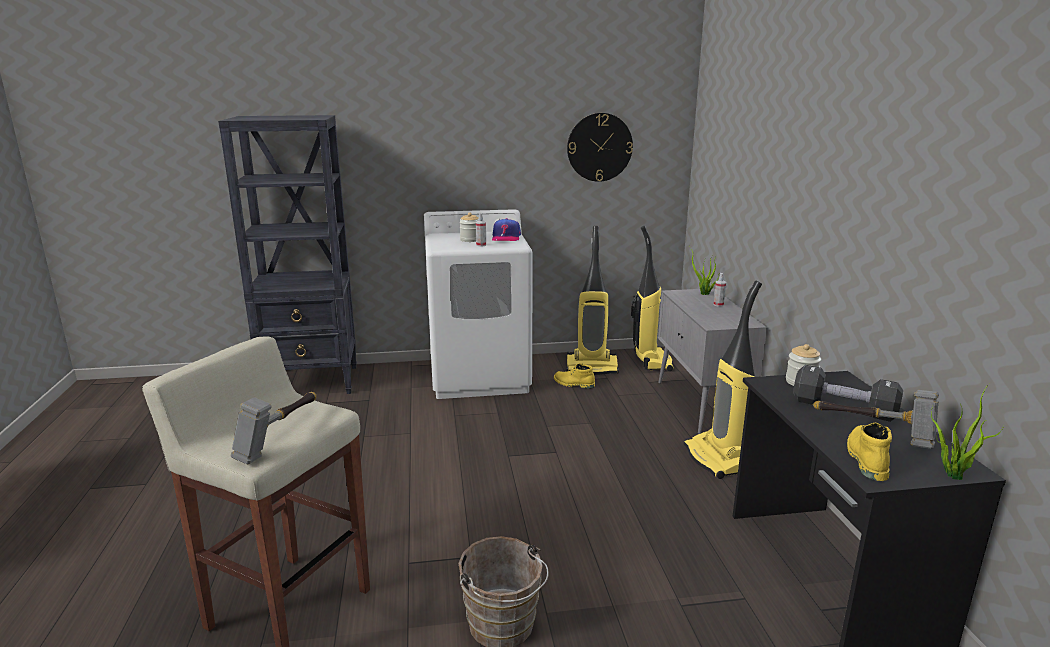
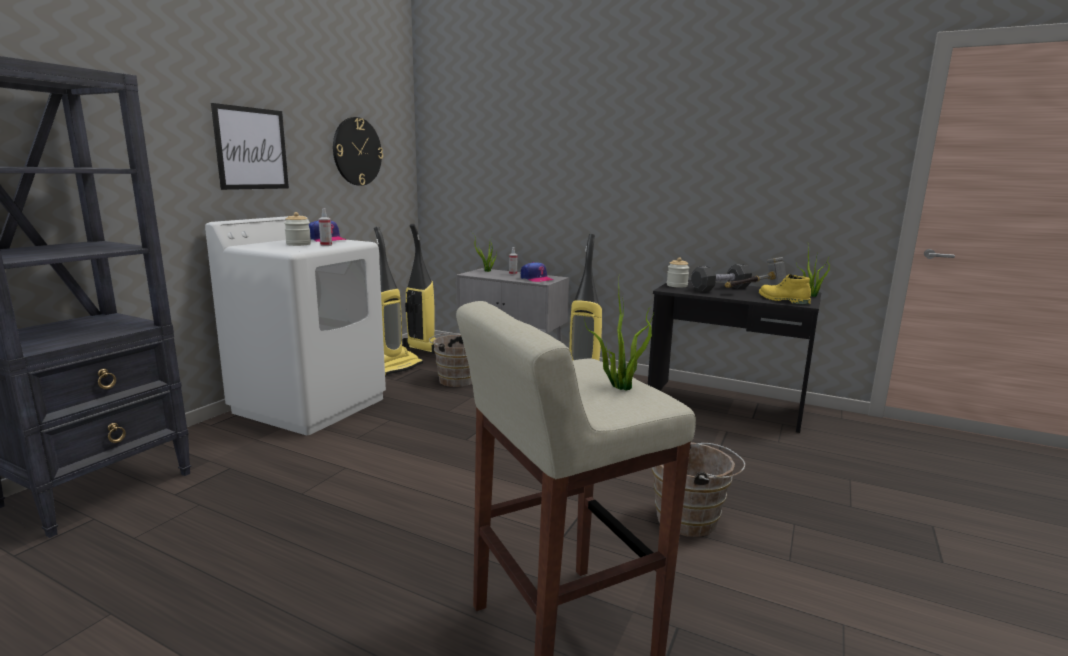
camera: 55 degrees left, 5 degrees down
hammer [231,392,317,464] -> potted plant [584,280,654,391]
yellow boot [554,363,595,389] -> none
none -> picture [211,103,289,190]
none -> brown bucket [429,333,472,387]
none -> cap [521,262,553,282]

